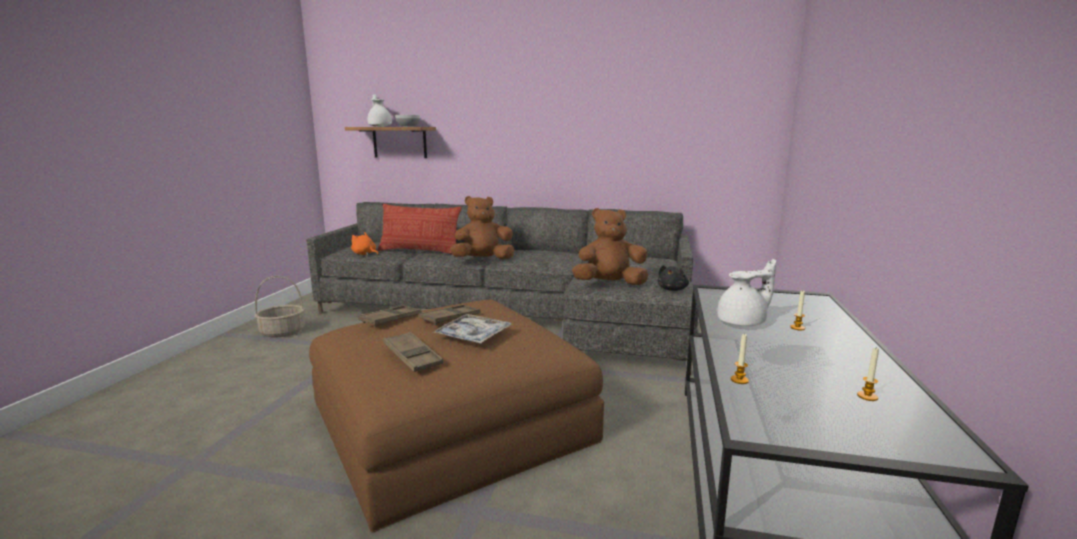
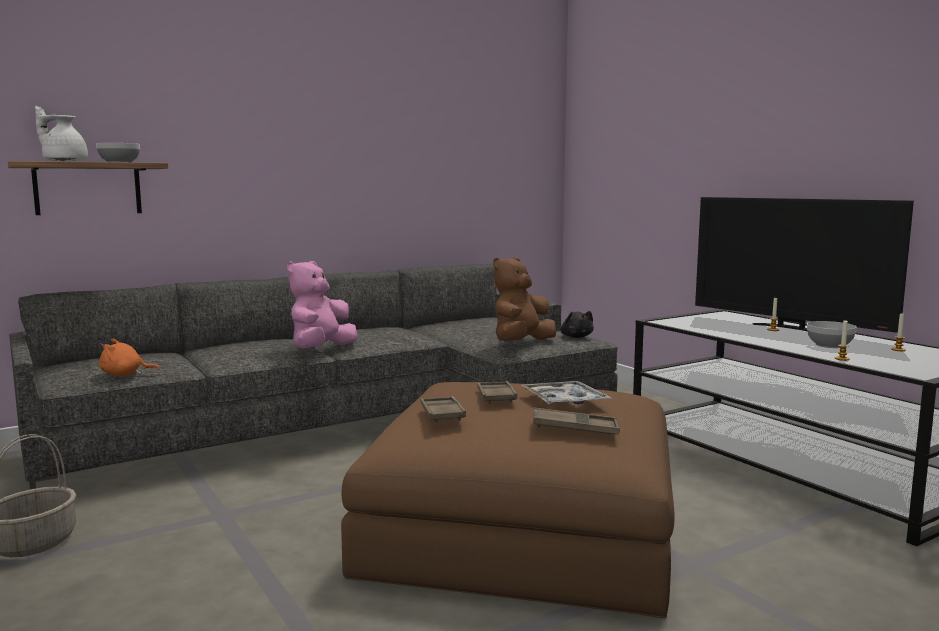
camera: 45 degrees left, 5 degrees down
pillow [378,204,462,255] -> none
brown plush toy [450,196,515,260] -> pink plush toy [287,261,357,349]
white teapot [717,259,776,326] -> none
none -> television [695,197,914,333]
none -> bowl [807,321,857,348]

